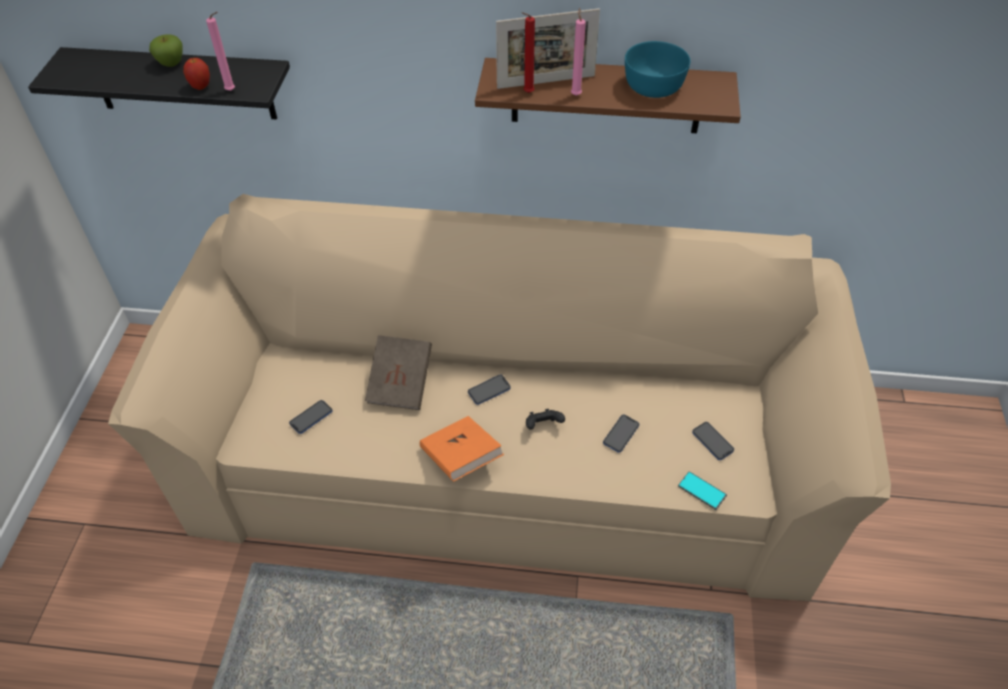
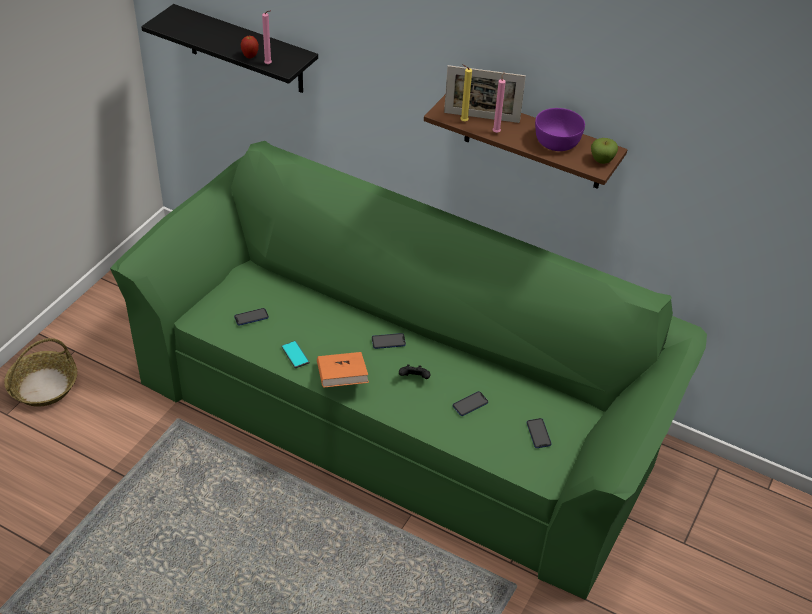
camera: 20 degrees right, 5 degrees down
beige sofa [108,194,891,601] -> green sofa [110,141,707,600]
apple [149,35,183,67] -> apple moved to [591,138,618,164]
brown book [365,335,432,410] -> none
red candle [522,12,535,93] -> yellow candle [460,64,472,122]
turquoise bowl [625,41,690,98] -> purple bowl [535,108,585,151]
phone [678,471,727,510] -> phone moved to [281,341,310,368]
none -> basket [4,338,77,407]

